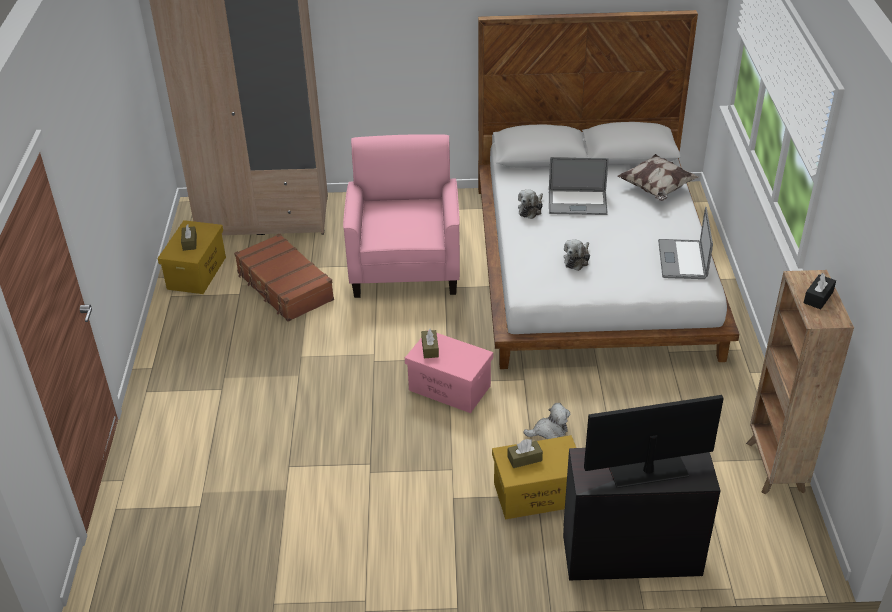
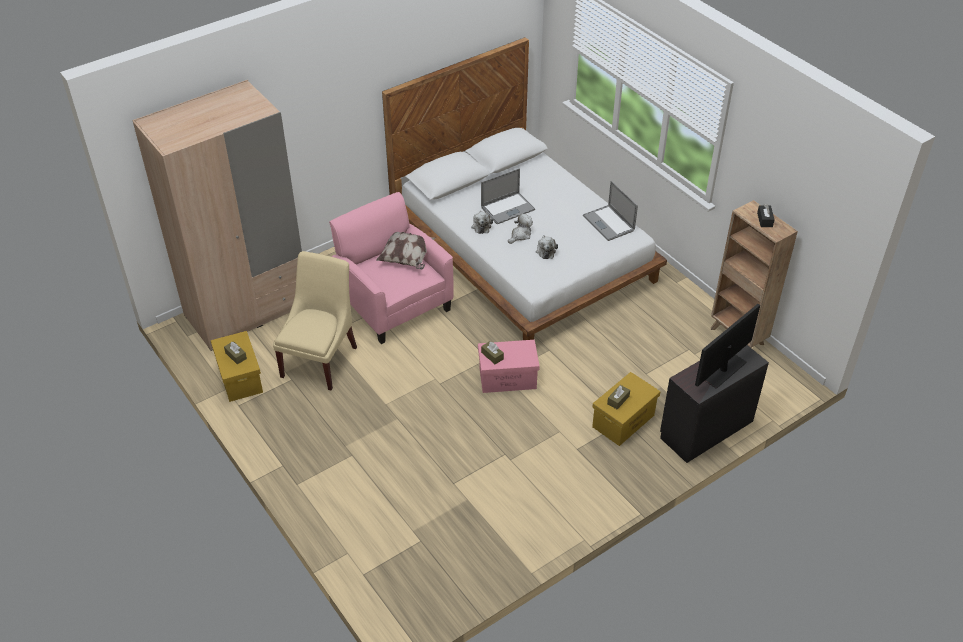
camera: 35 degrees left, 5 degrees up
brown suitcase [234,233,334,322] -> beige chair [273,251,357,390]
plush toy [523,403,571,439] -> plush toy moved to [508,213,533,244]
pillow [618,154,699,201] -> pillow moved to [376,232,435,270]

